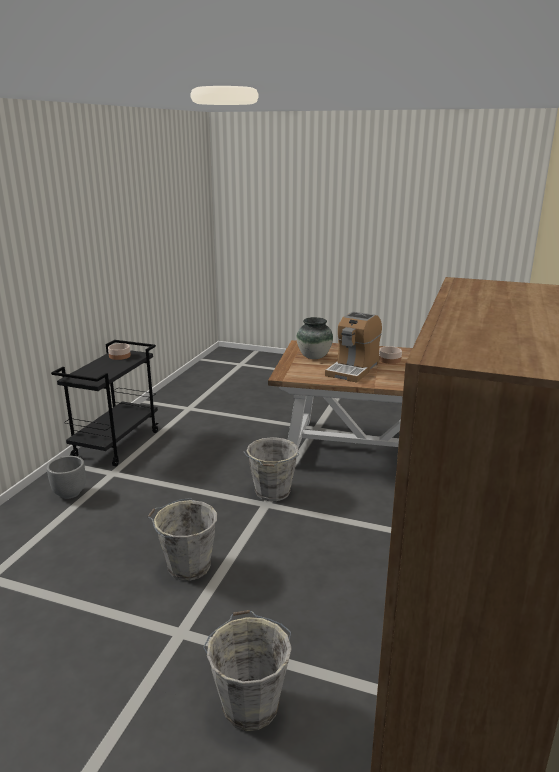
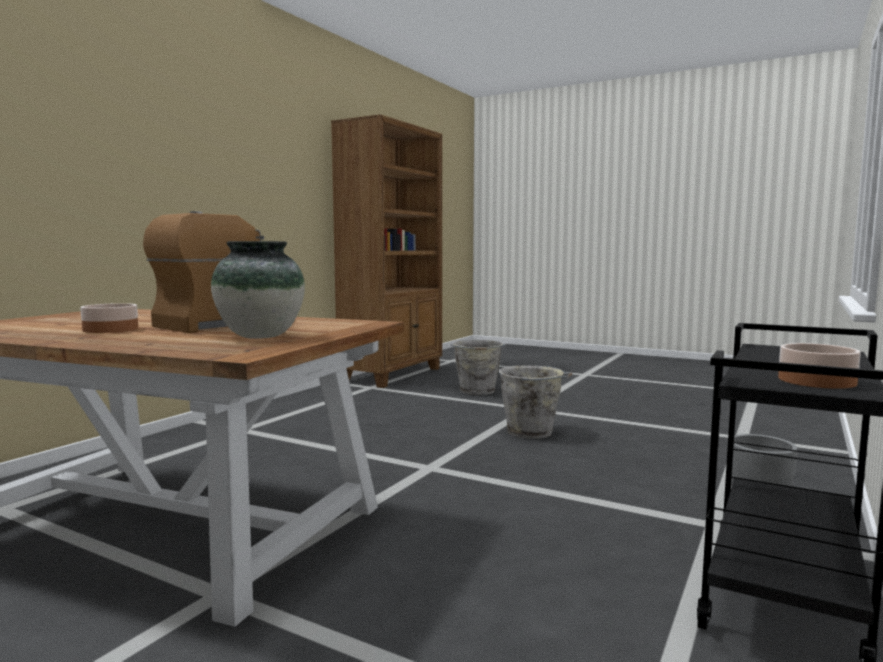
camera: 170 degrees left, 15 degrees down
grey bucket [243,437,299,501] -> none

